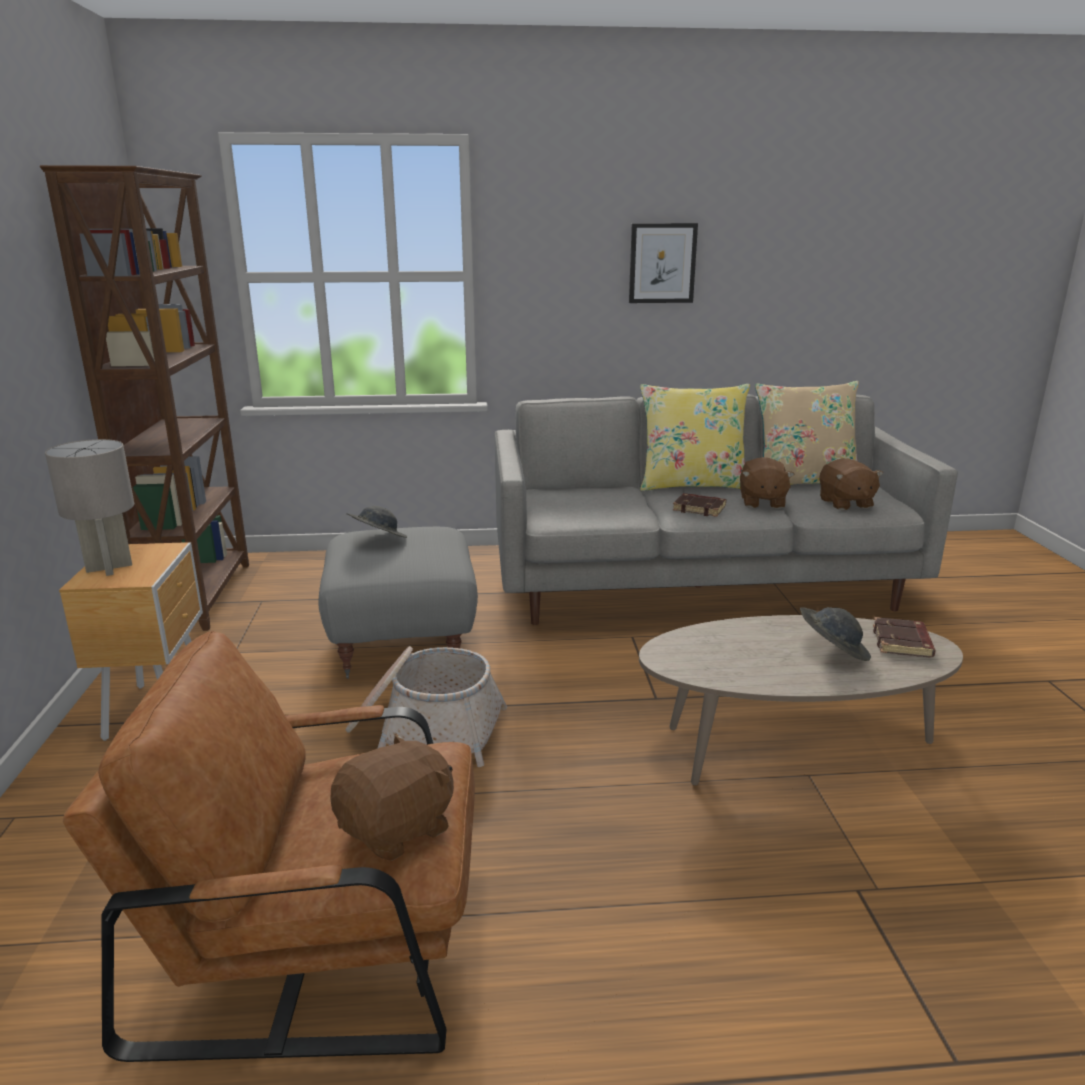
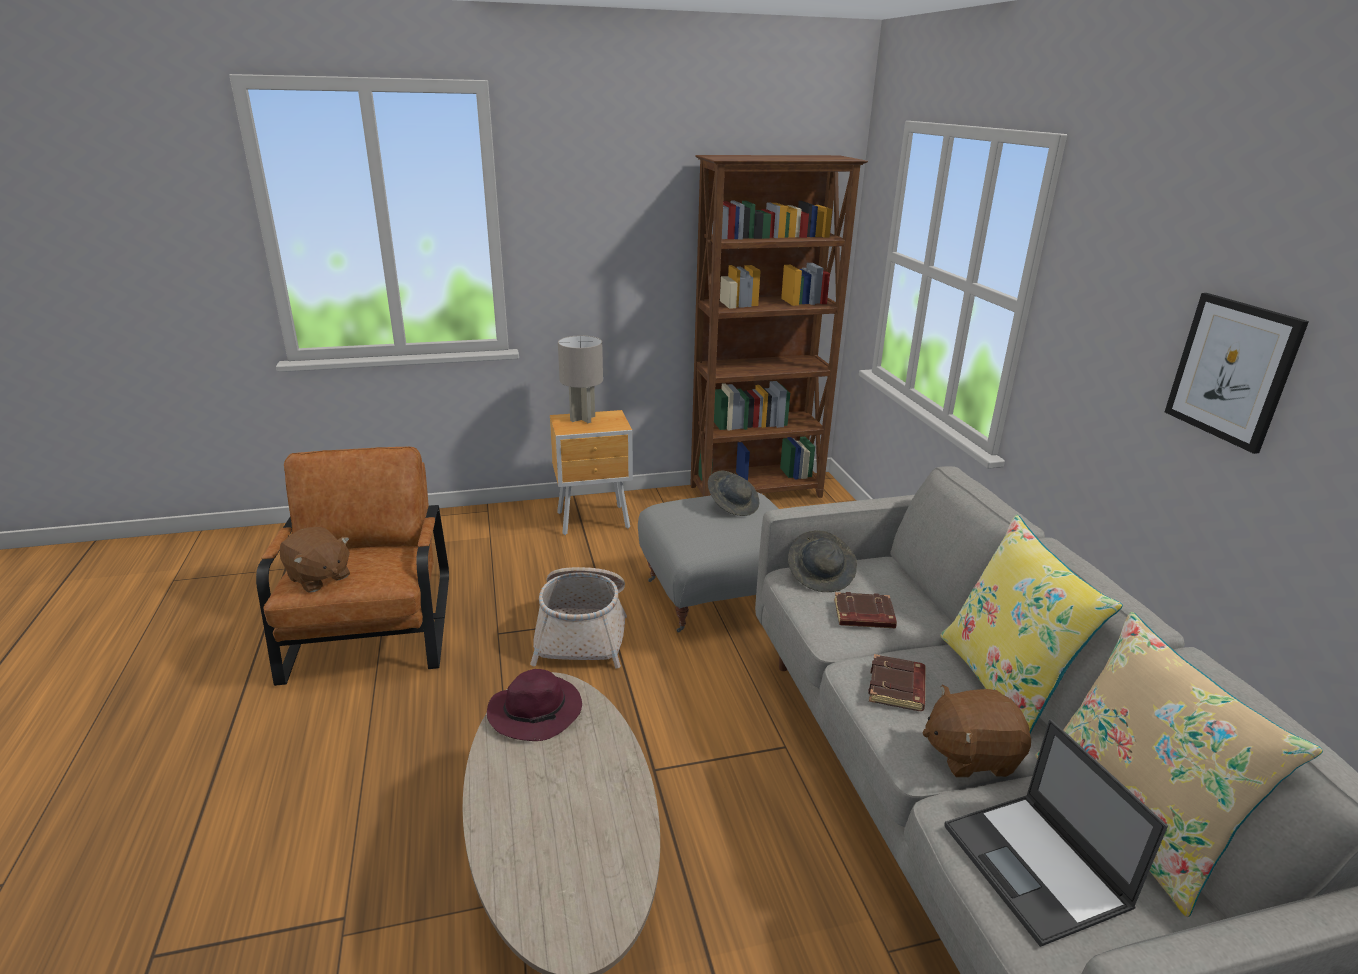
camera: 80 degrees right, 5 degrees up
grey hat [800,607,871,661] -> grey hat moved to [788,530,857,592]
brown plush toy [819,458,883,510] -> laptop [945,719,1168,947]
brown book [873,617,936,657] -> brown book moved to [834,592,897,628]
none -> purple hat [487,669,582,741]

